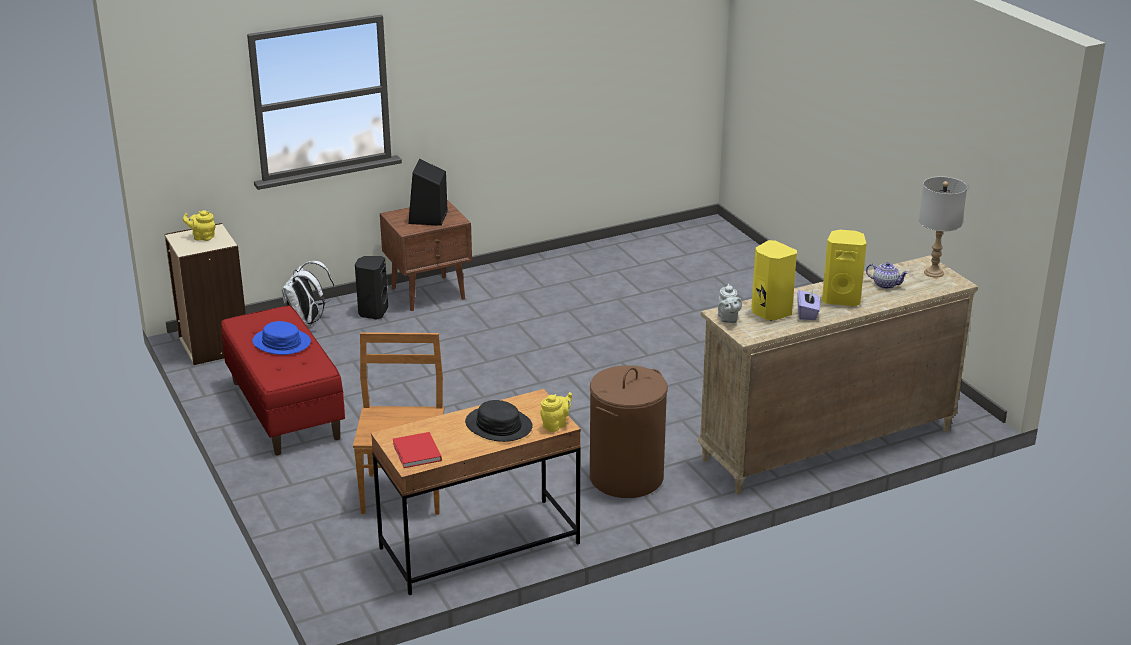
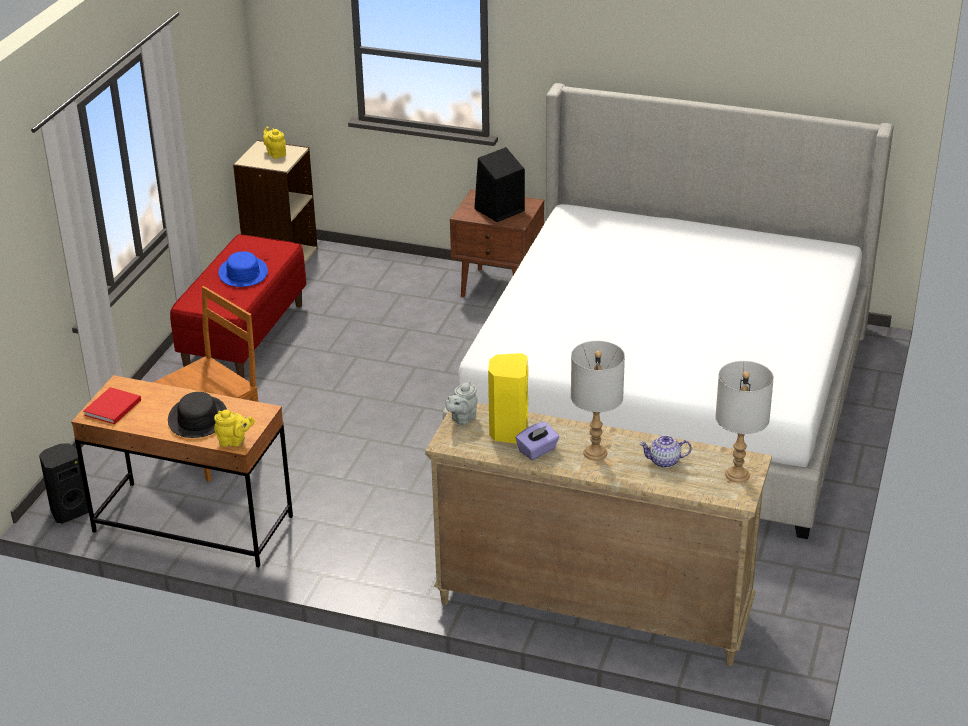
camera: 45 degrees right, 5 degrees up
white backpack [282,261,335,327] -> none
black speaker [355,256,388,319] -> black speaker moved to [39,443,89,523]
brown laundry basket [590,365,668,498] -> none
yellow speaker [822,230,867,306] -> grey table lamp [571,341,625,461]
teapot [866,262,909,289] -> teapot turned 105 degrees clockwise [639,435,692,468]
none -> bed [443,83,894,539]

